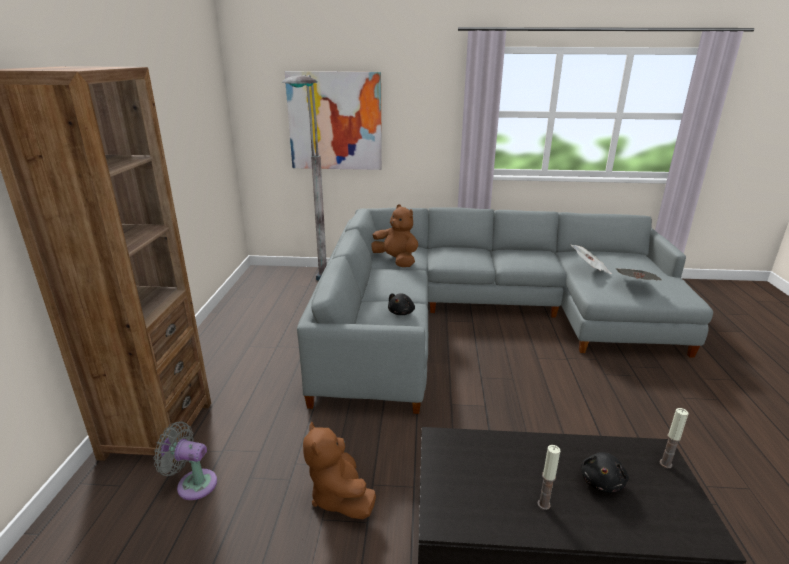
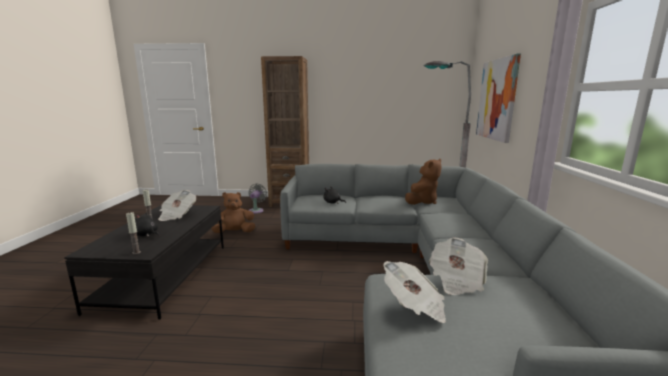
camera: 90 degrees right, 10 degrees down
none -> newspaper [158,190,196,221]

